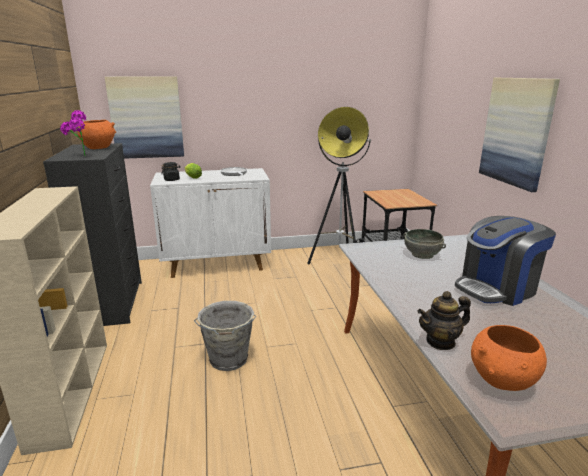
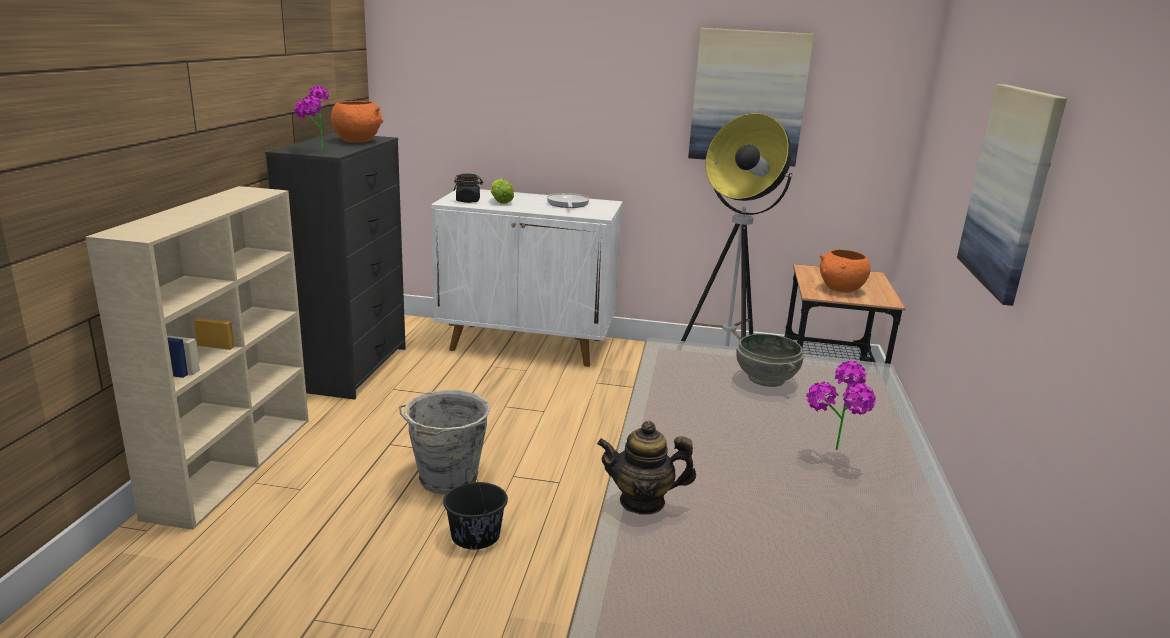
camera: 20 degrees right, 0 degrees up
picture [105,76,184,159] -> picture moved to [688,28,814,166]
coffee machine [455,216,556,306] -> potted plant [807,361,876,450]
orange bowl [471,325,547,391] -> orange bowl moved to [820,250,871,293]
none -> black bucket [443,468,508,549]

